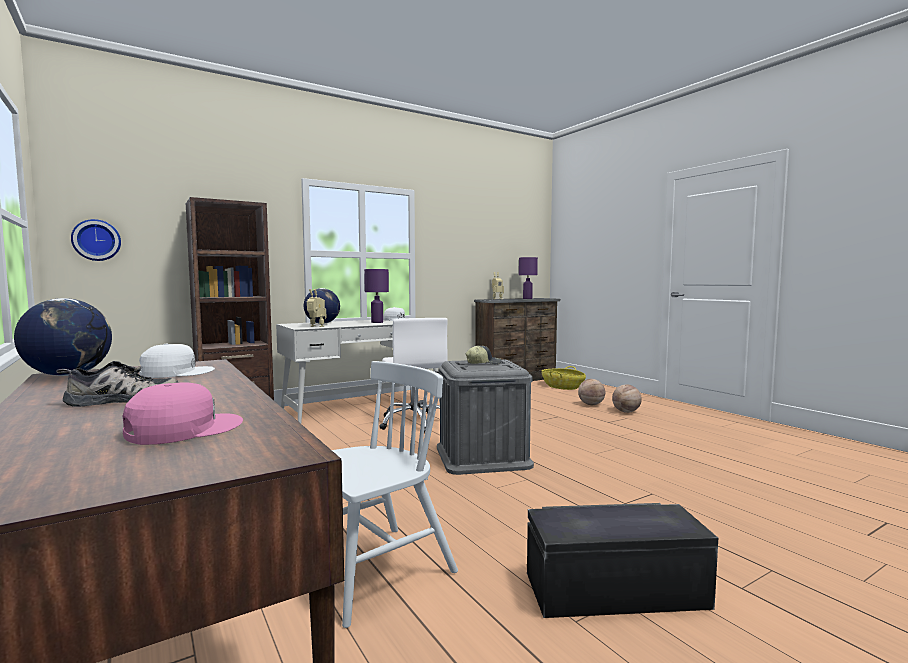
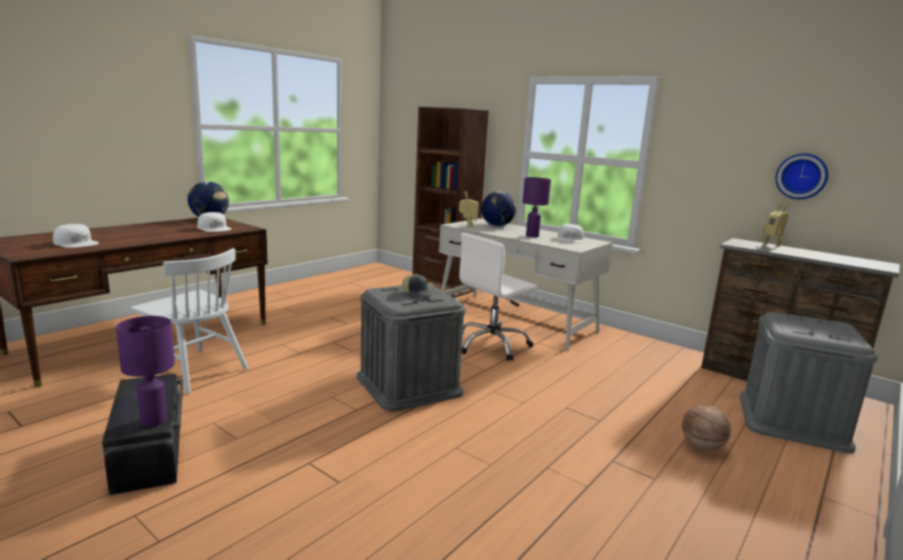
camera: 70 degrees right, 10 degrees up
shoe [56,361,178,407] -> none
wall clock [71,219,121,261] -> wall clock moved to [776,153,828,199]
pink cap [123,382,243,445] -> white cap [53,224,99,248]
purple table lamp [519,257,538,299] -> purple table lamp moved to [116,316,175,427]
basket [542,366,586,390] -> grey storage box [740,312,878,453]
basketball [612,384,642,413] -> none

